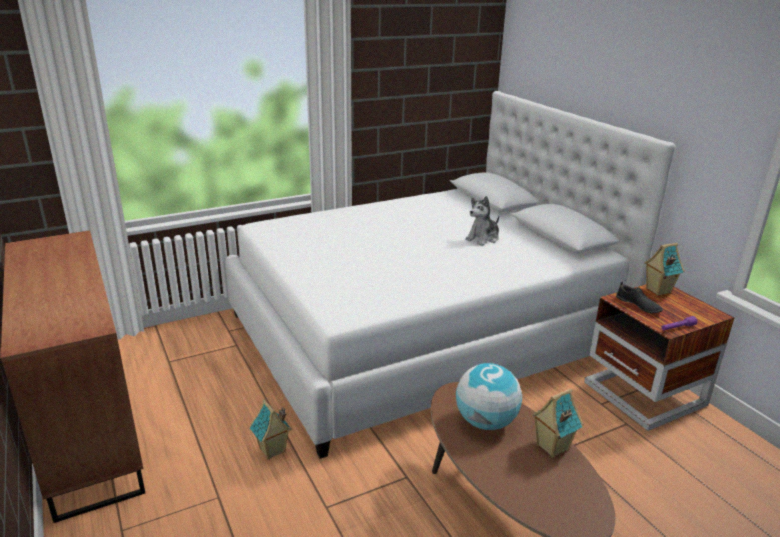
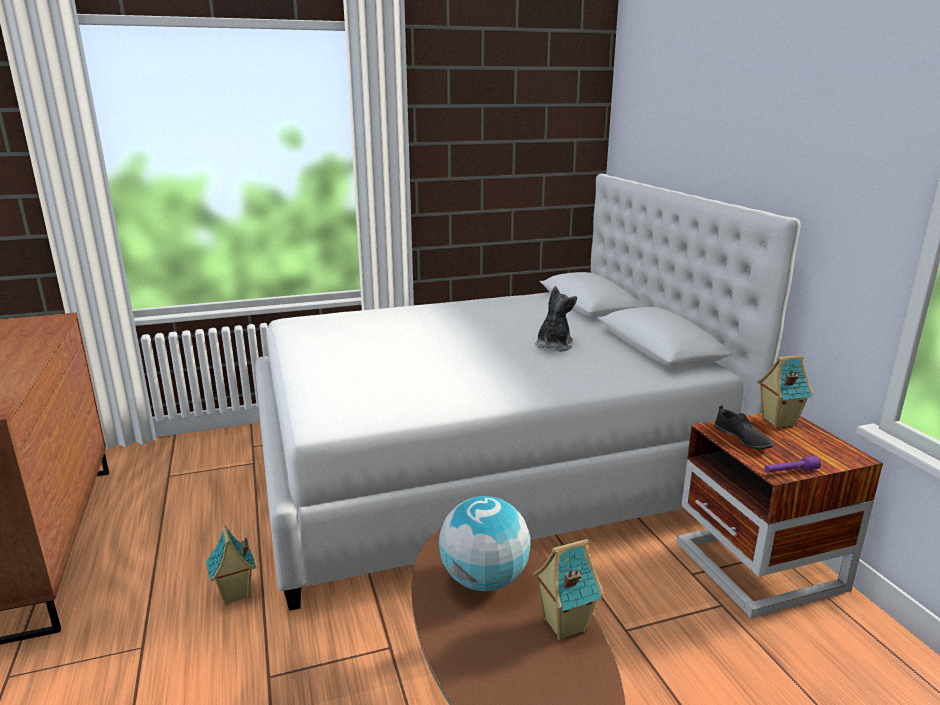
camera: 10 degrees right, 5 degrees down
plush toy [465,196,499,246] -> plush toy turned 150 degrees clockwise [535,286,577,352]

